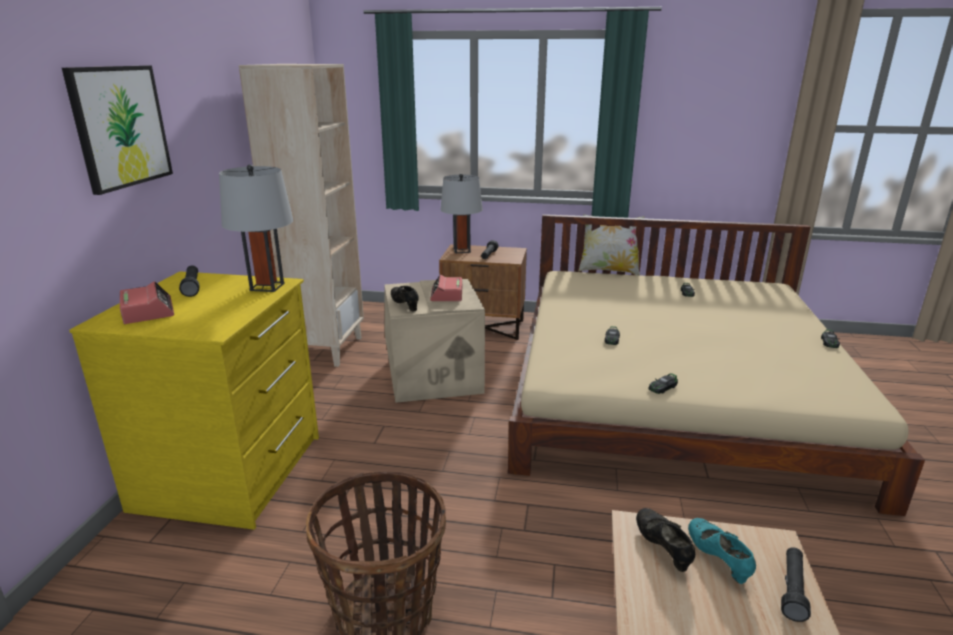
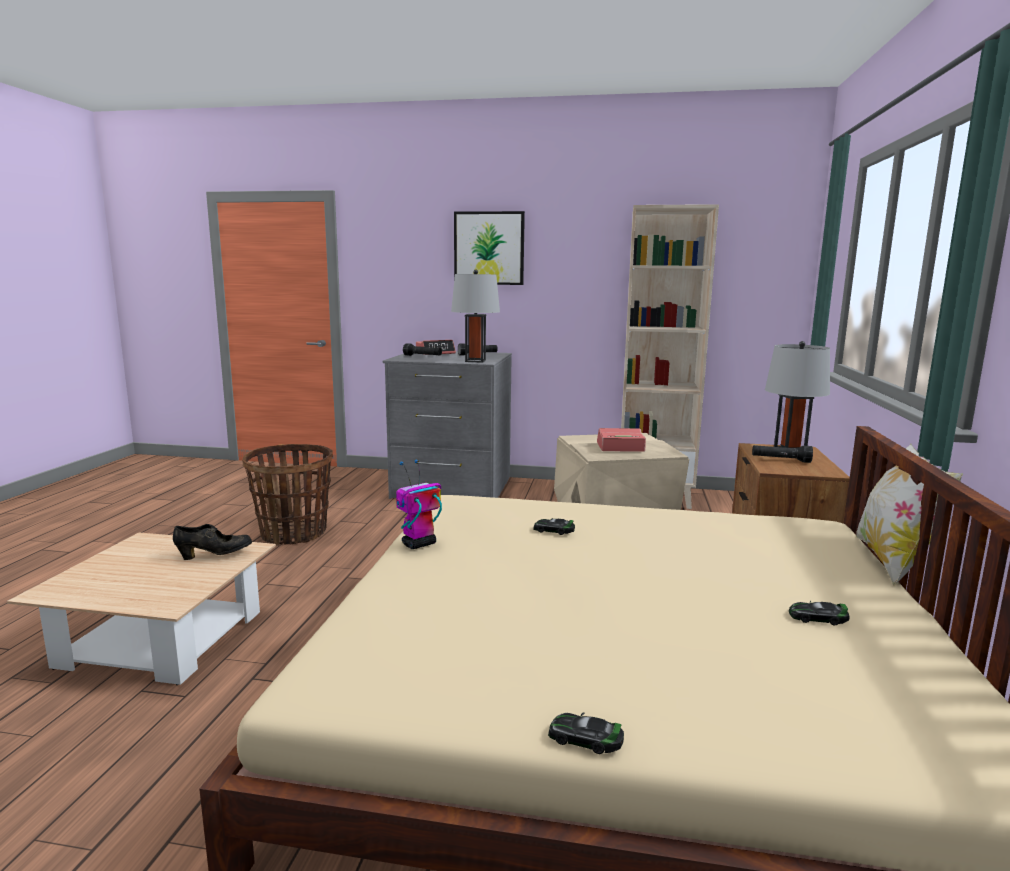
camera: 90 degrees right, 10 degrees down
yellow dresser [69,271,319,530] -> grey dresser [382,351,512,499]
black shoe [391,286,419,312] -> none
toy car [649,373,678,394] -> toy robot [396,459,442,549]
turquoise shoe [688,518,756,584] -> none
black flashlight [781,547,811,622] -> black flashlight moved to [403,343,442,356]

